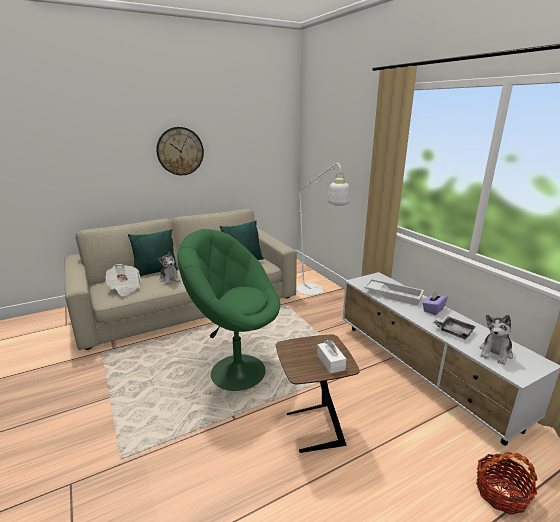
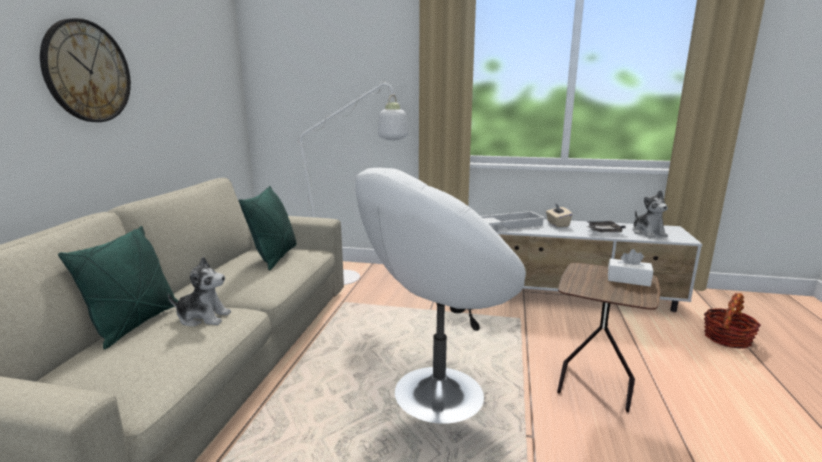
camera: 50 degrees left, 5 degrees down
newspaper [105,264,141,296] -> none
green armchair [178,229,280,391] -> white armchair [355,168,526,424]
purple tissue box [422,290,448,315] -> beige tissue box [546,203,572,227]

